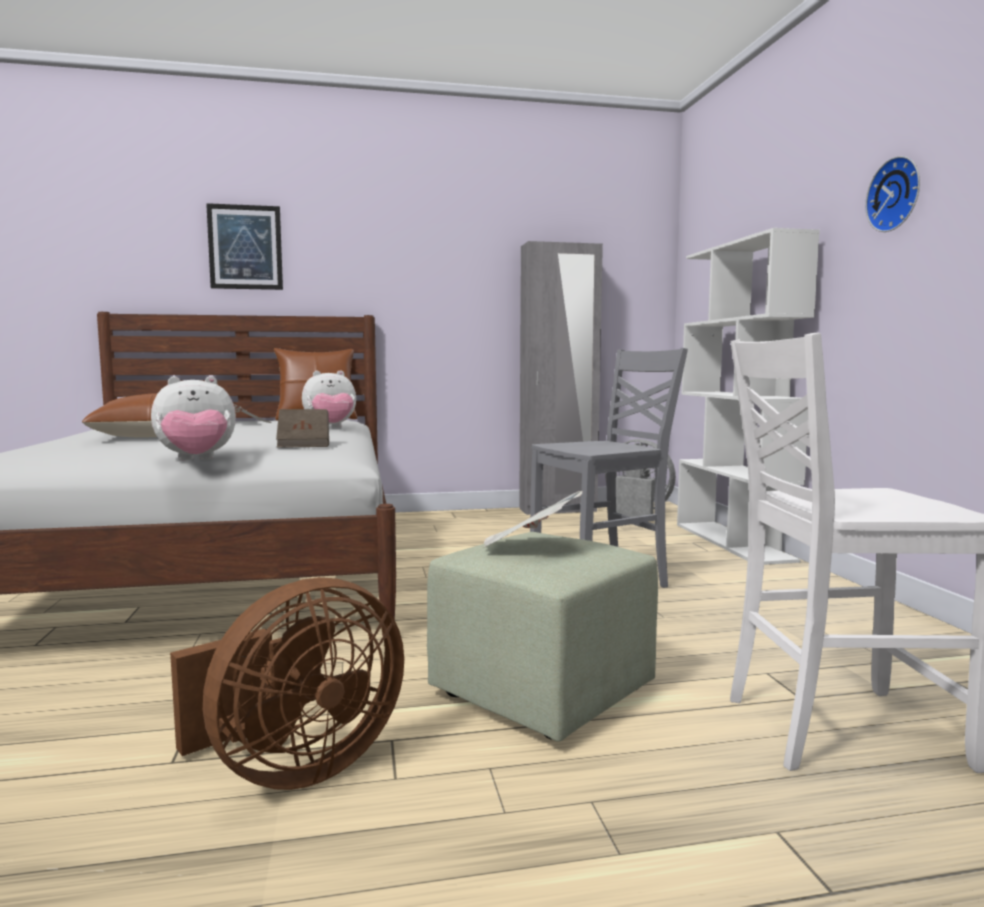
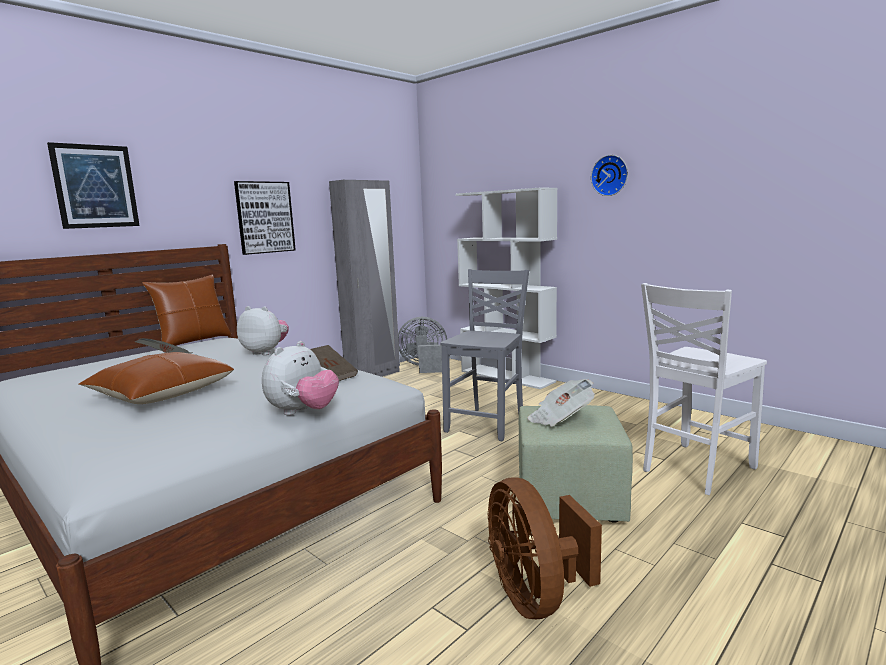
camera: 35 degrees left, 5 degrees up
brown fan [170,577,404,790] -> brown fan turned 150 degrees clockwise [488,478,602,619]
plush toy [302,370,356,428] -> plush toy turned 105 degrees counterclockwise [237,306,289,355]
none -> picture [234,181,296,255]

